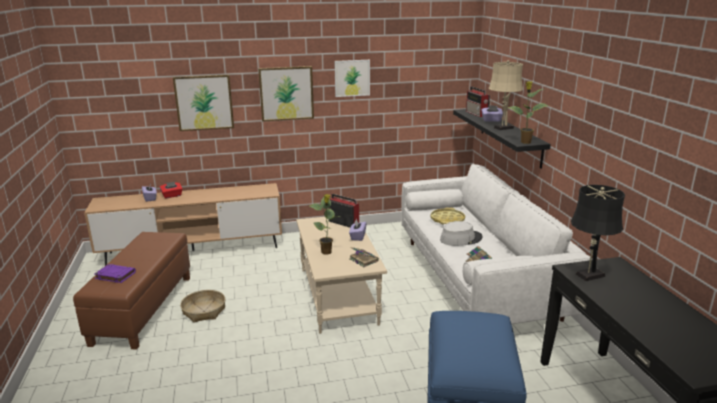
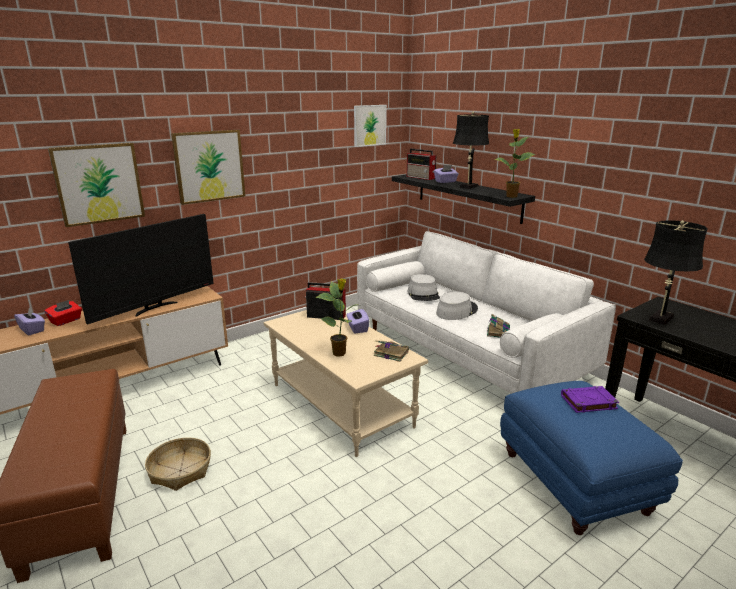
camera: 25 degrees left, 0 degrees up
purple book [94,264,136,283] -> purple book moved to [561,386,619,413]
picture [334,60,370,97] -> picture moved to [354,105,387,147]
yellow tray [430,207,465,224] -> grey hat [407,274,440,301]
beige table lamp [489,60,523,130] -> black table lamp [453,111,489,189]
none -> television [68,214,214,324]

